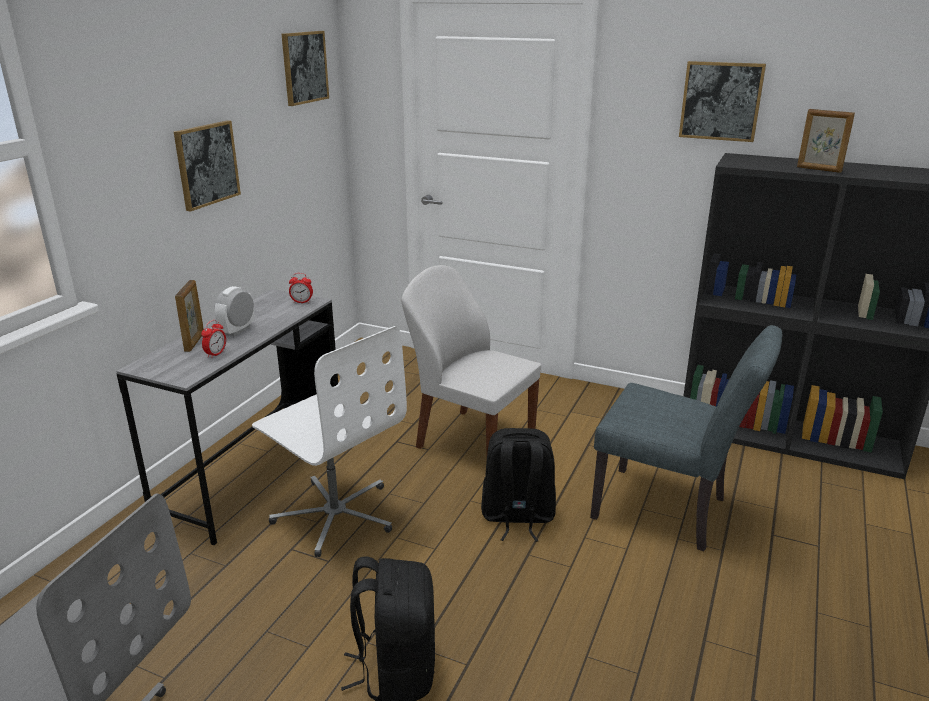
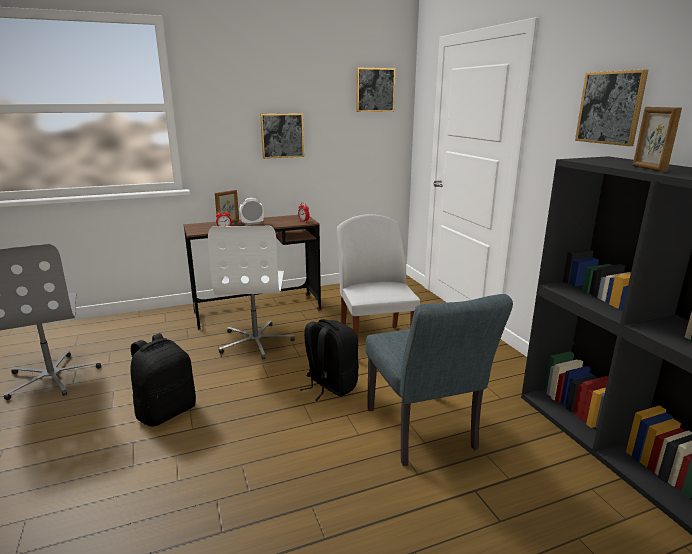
camera: 45 degrees right, 5 degrees down
grey desk [116,289,338,545] -> brown desk [184,215,323,330]

